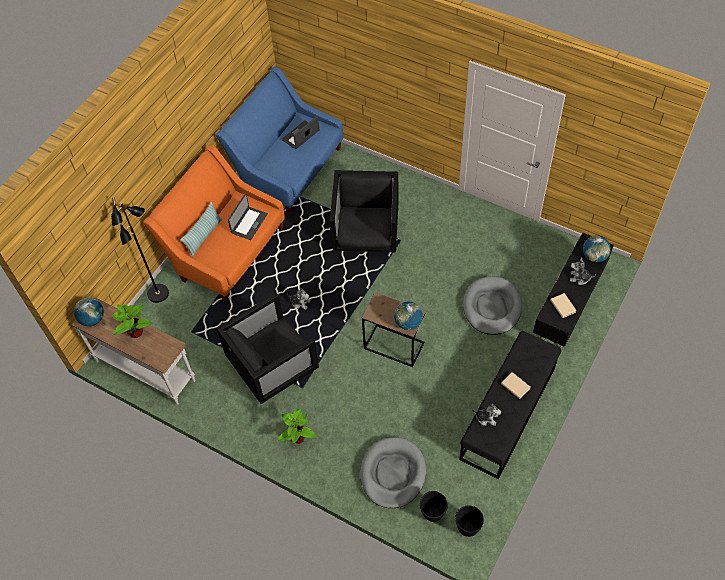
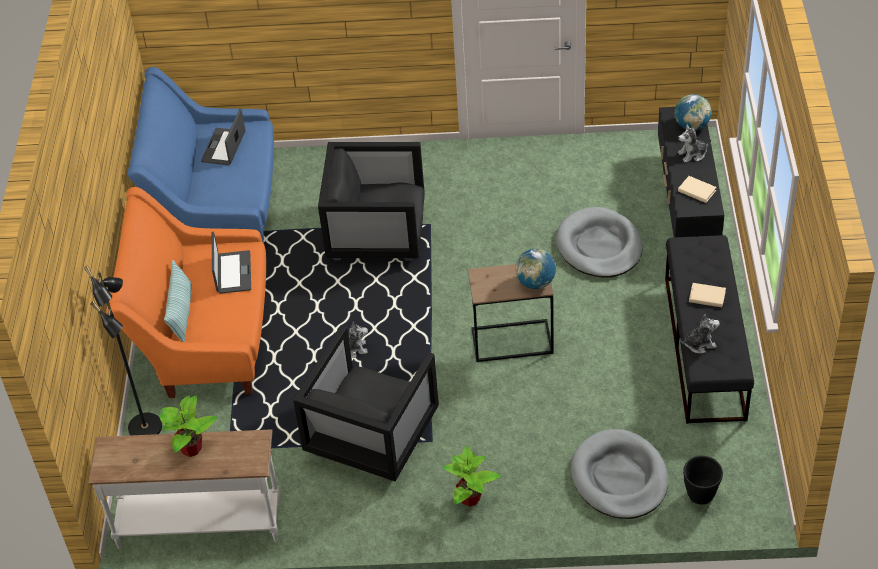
camera: 30 degrees left, 10 degrees down
globe [74,298,104,326] -> none
black armchair [330,170,398,252] -> black armchair turned 60 degrees counterclockwise [318,142,425,261]
black planter [455,505,484,537] -> none

